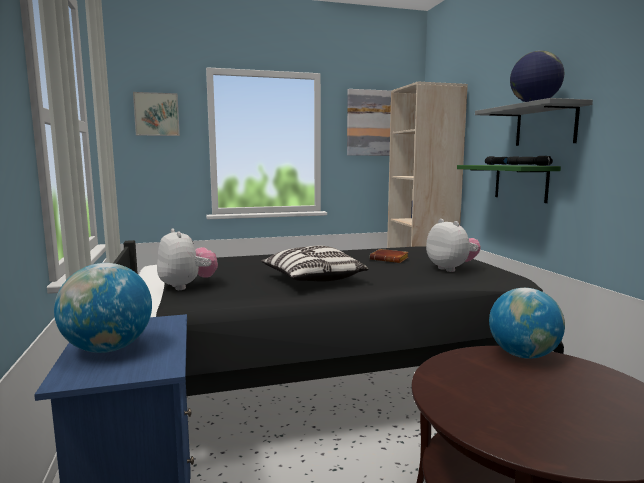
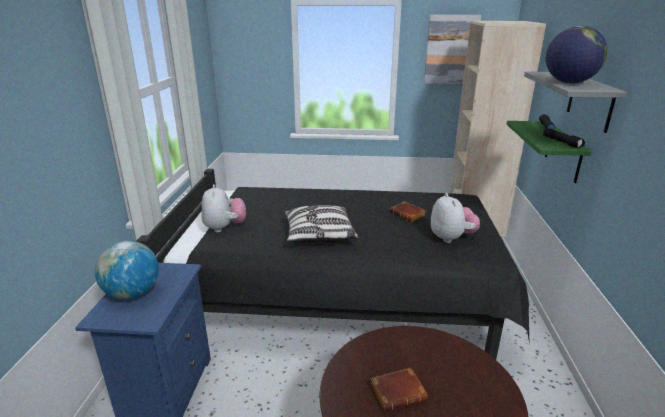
camera: 20 degrees right, 15 degrees up
picture [133,92,180,136] -> none
globe [489,288,565,359] -> none
none -> brown book [370,368,428,412]

